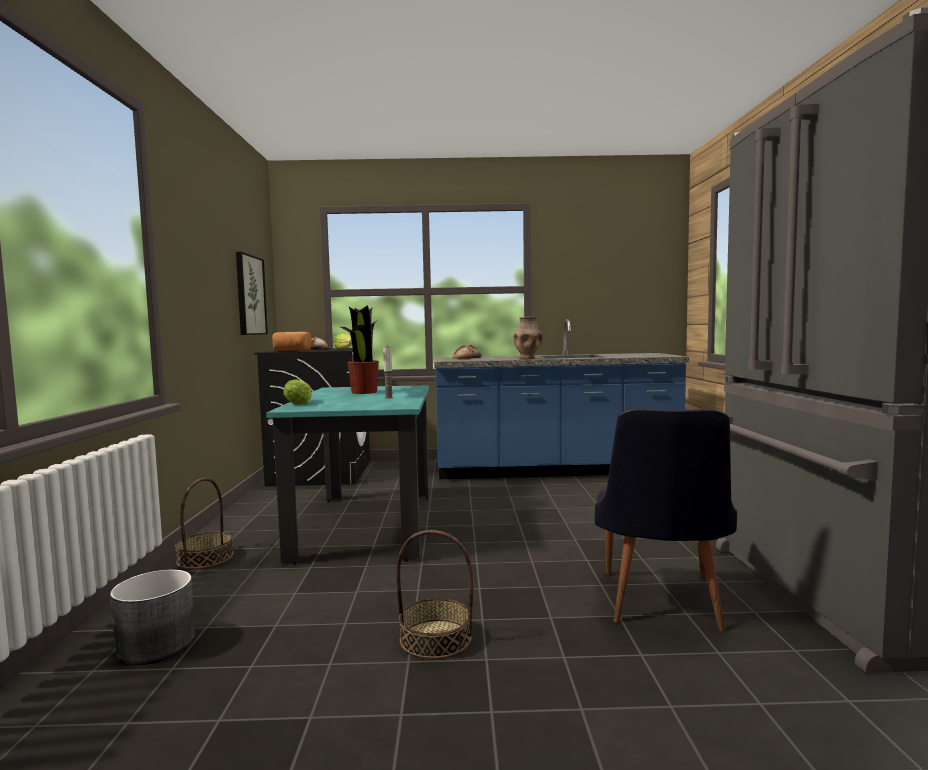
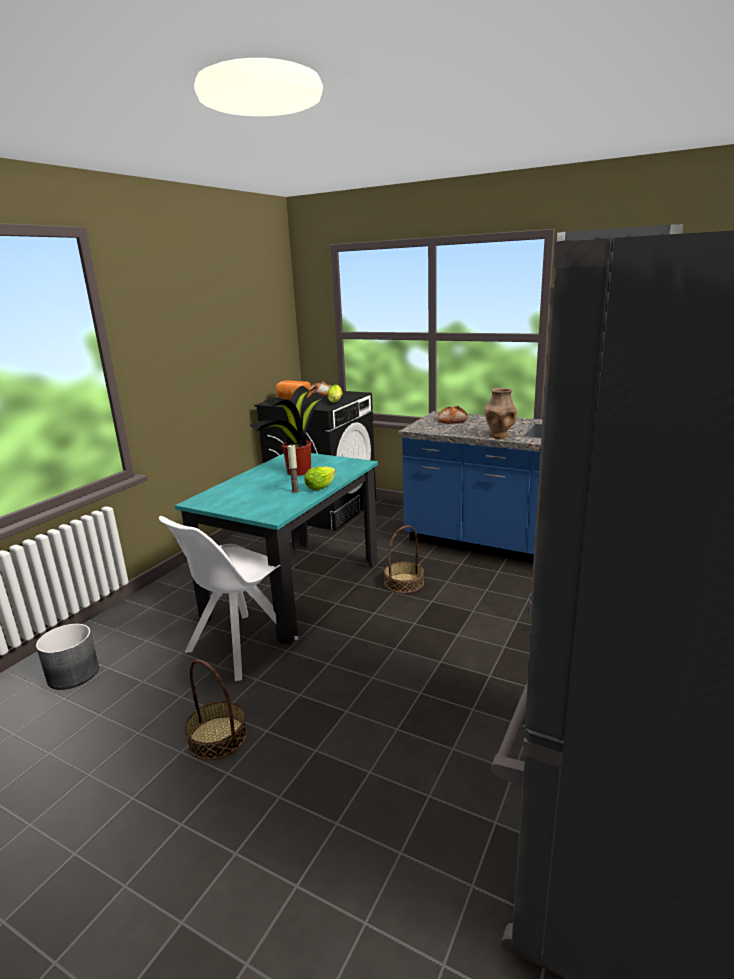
camera: 30 degrees right, 15 degrees up
basket [175,478,234,569] -> basket moved to [384,525,424,593]
picture [236,252,268,335] -> none
lettuce [283,379,312,405] -> lettuce moved to [304,466,336,490]
black chair [595,408,737,632] -> none
none -> white chair [159,516,298,681]

